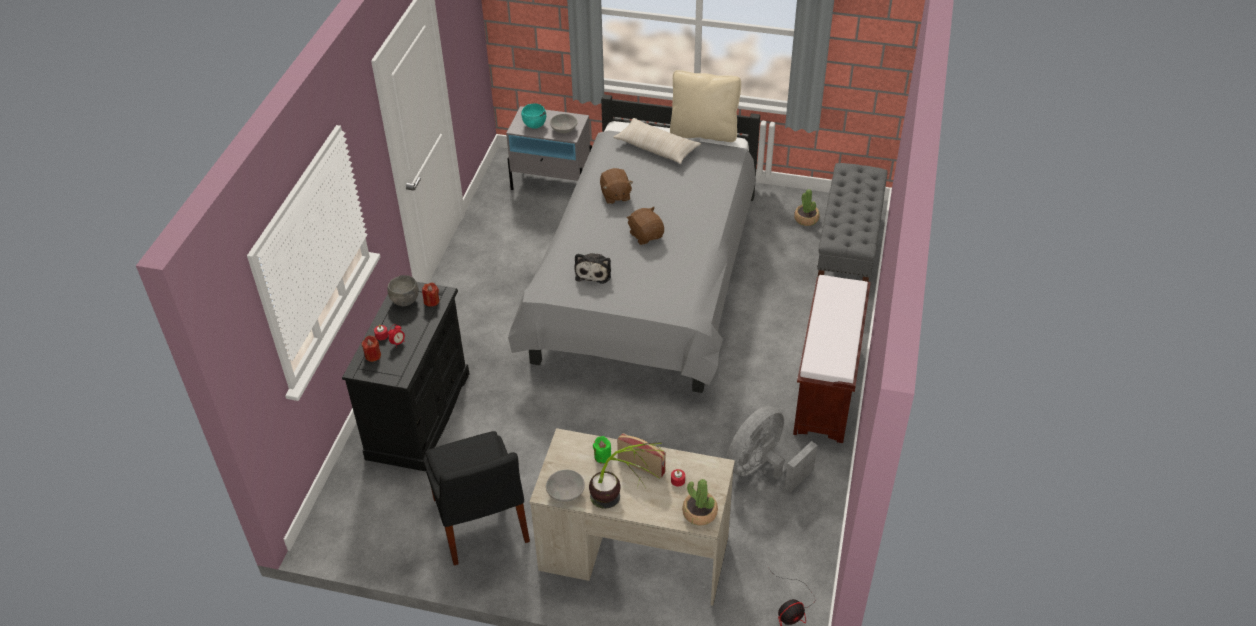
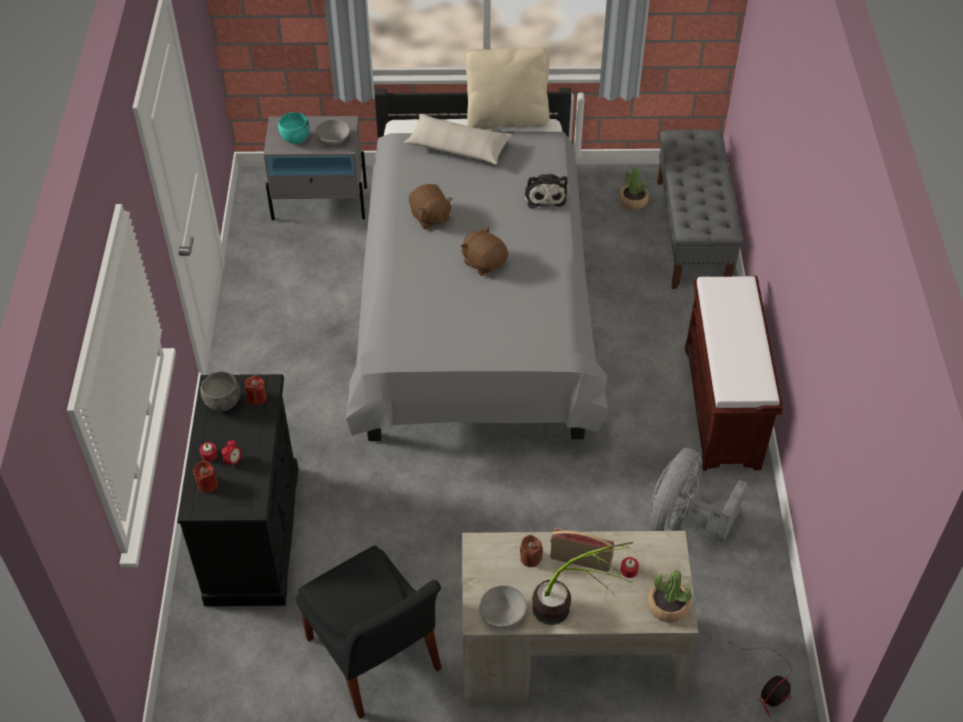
camera: 15 degrees left, 5 degrees up
plush toy [574,253,611,284] -> plush toy moved to [525,174,568,208]
green candle [593,436,611,464] -> brown candle [520,535,543,567]

